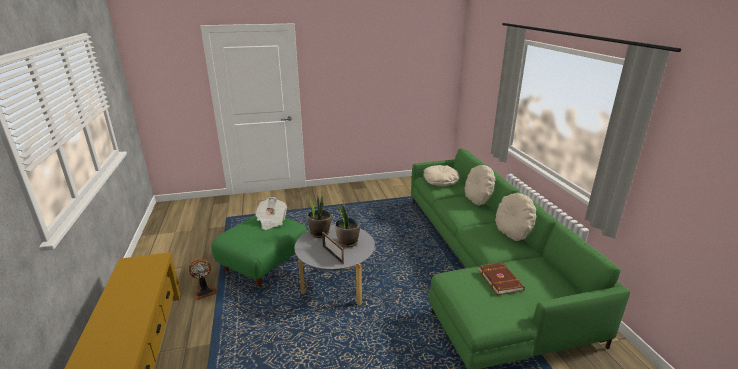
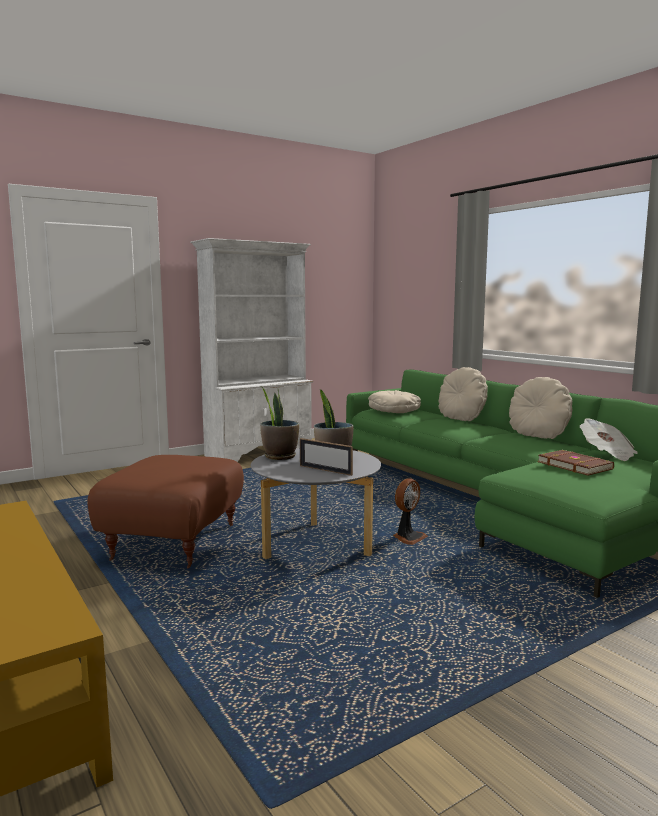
camera: 20 degrees left, 15 degrees down
fan [189,259,217,300] -> fan moved to [393,478,428,545]
green ottoman [211,215,307,292] -> brown ottoman [87,455,244,568]
newspaper [255,197,287,230] -> newspaper moved to [580,418,638,461]
none -> white bookcase [190,238,313,462]

